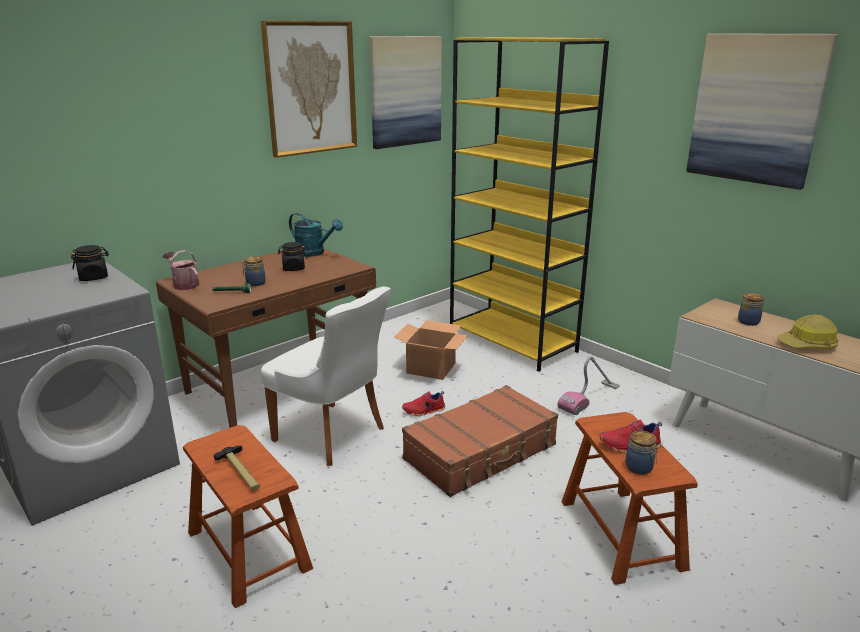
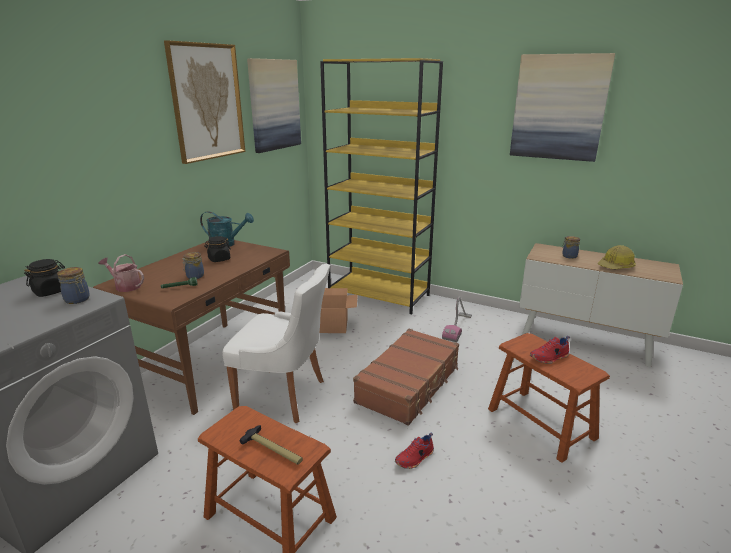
camera: 20 degrees left, 0 degrees up
red shoe [402,391,445,416] -> red shoe moved to [395,433,434,469]
jar [625,430,658,475] -> jar moved to [57,267,90,304]

